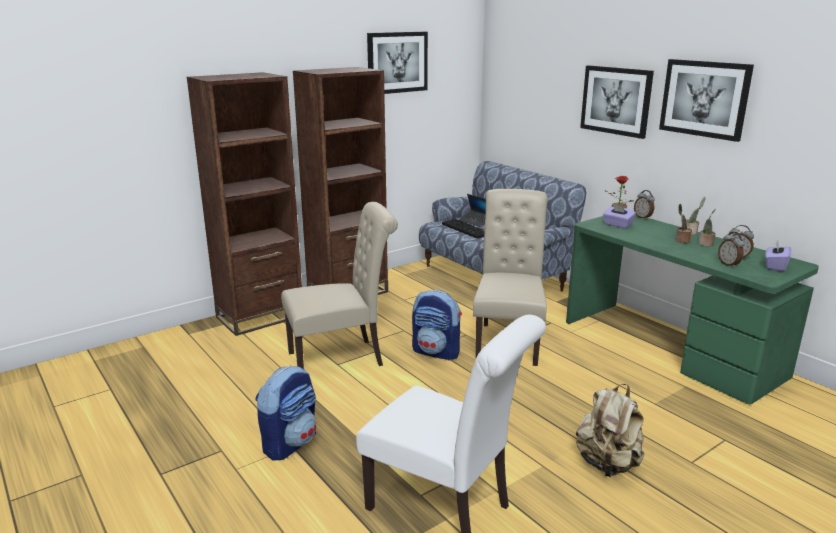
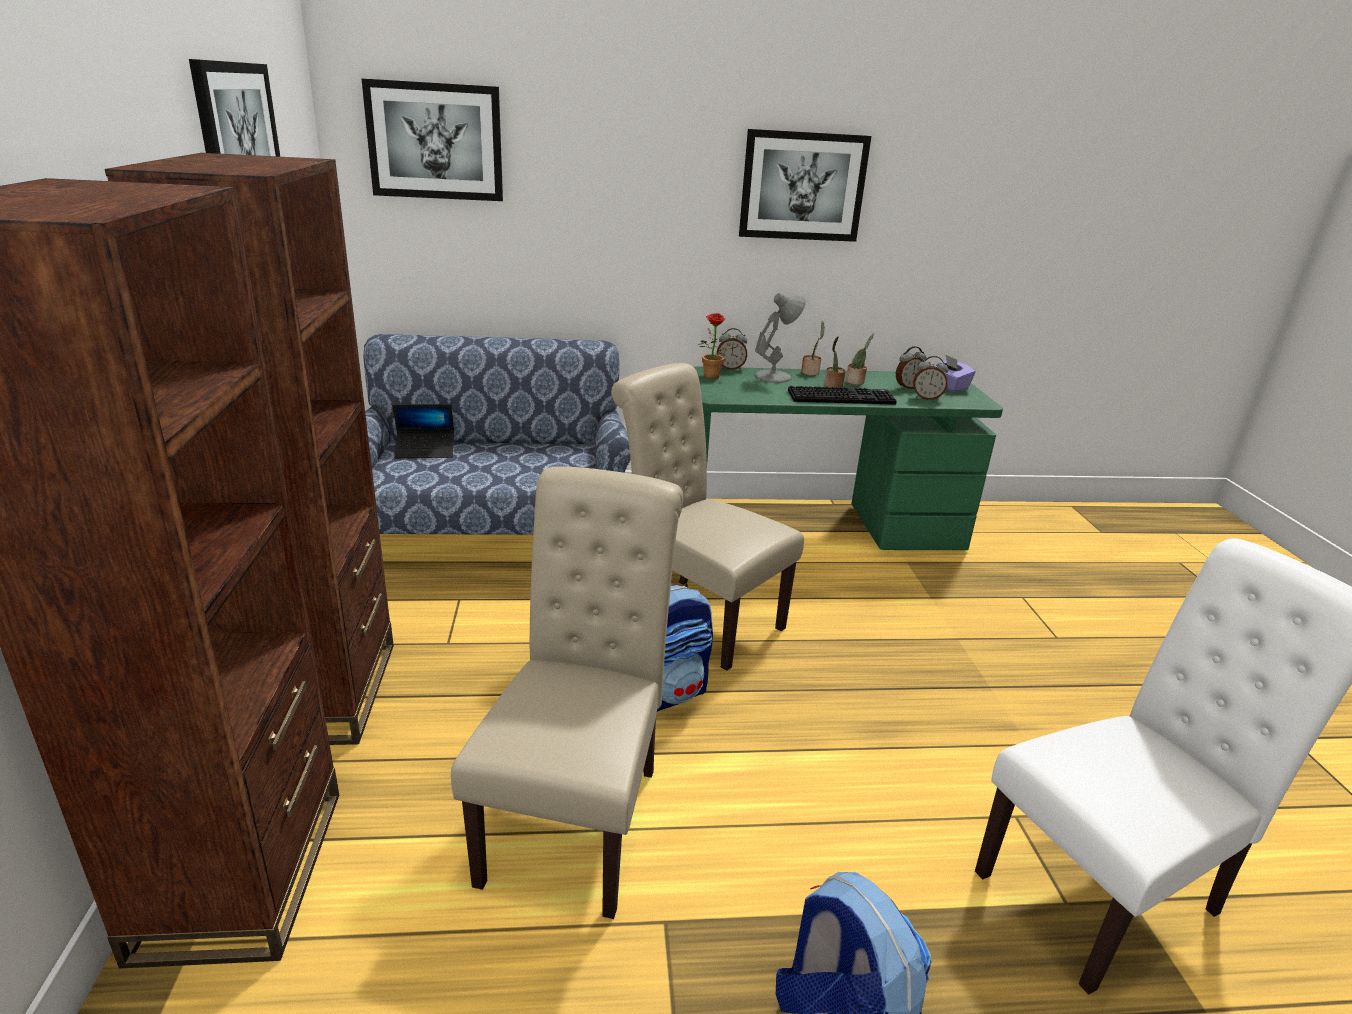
camera: 60 degrees left, 5 degrees up
keyboard [442,219,485,239] -> keyboard moved to [788,386,897,405]
beige backpack [576,384,645,477] -> none
picture [580,65,654,139] -> picture moved to [362,79,503,201]
purple tissue box [603,204,636,229] -> none
none -> grey table lamp [754,293,806,383]

